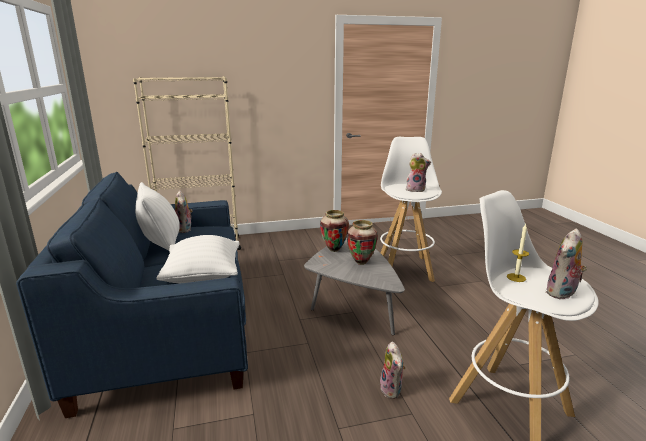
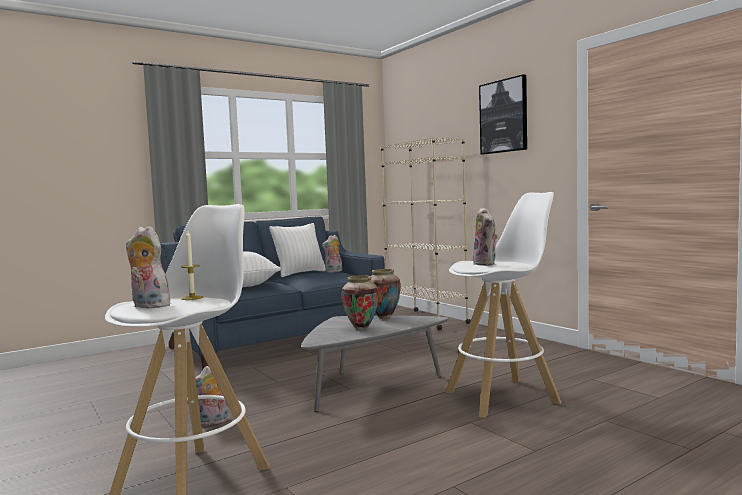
camera: 70 degrees right, 15 degrees down
none -> picture [479,74,527,155]

